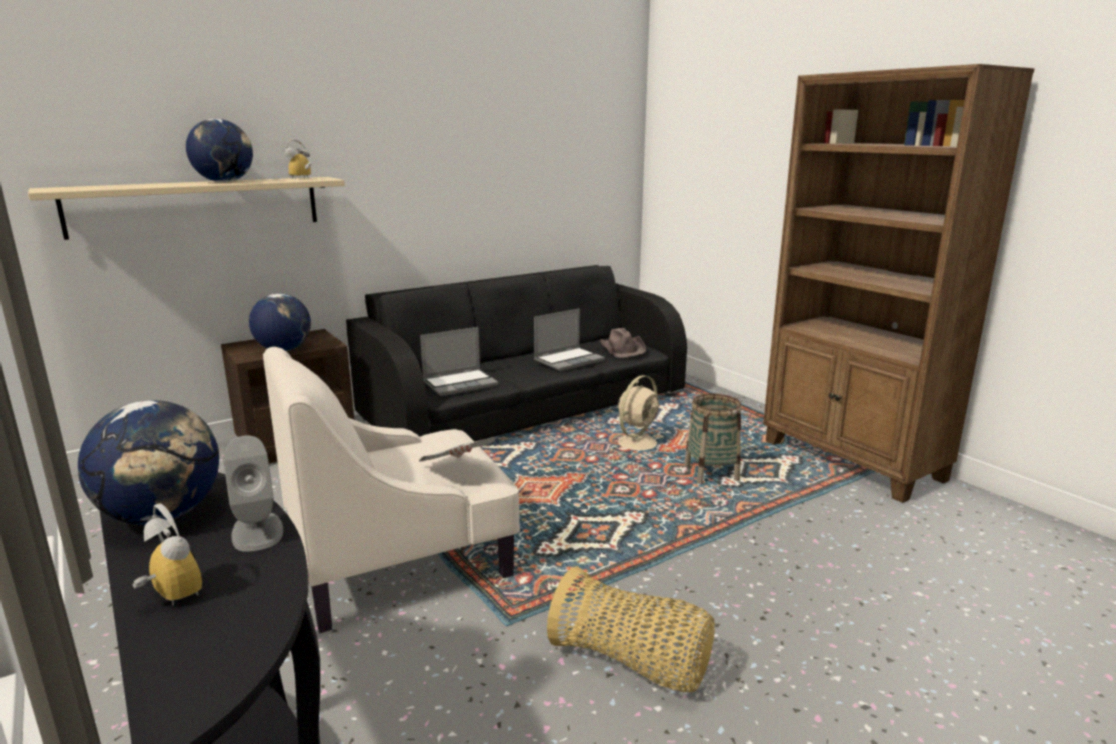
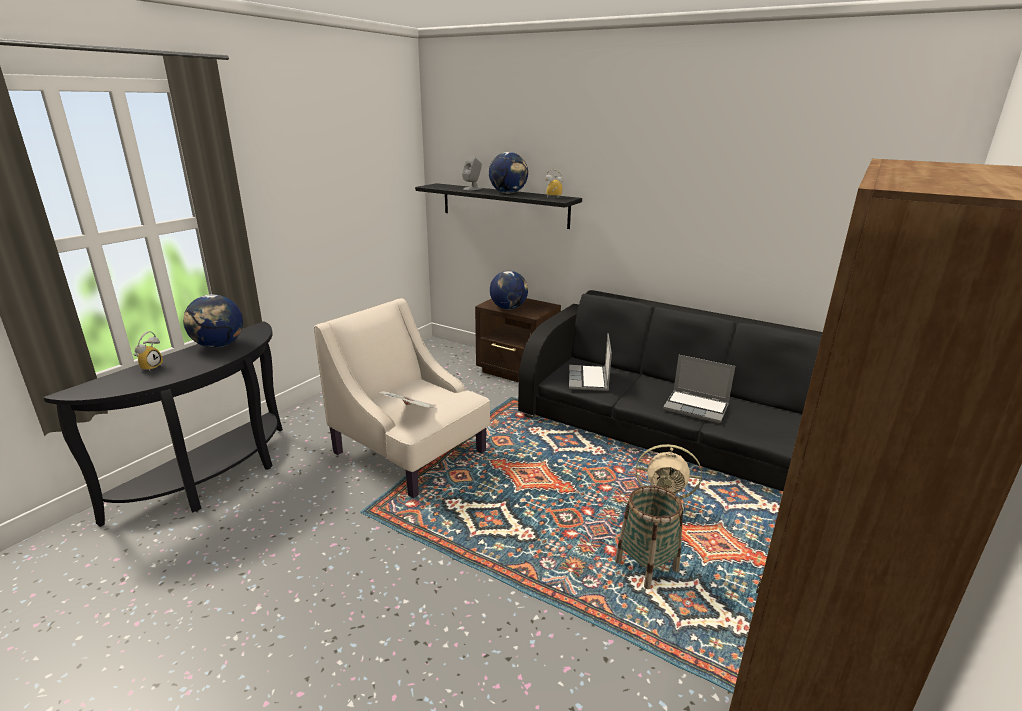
camera: 65 degrees right, 5 degrees up
beige shelf [28,177,345,240] -> black shelf [415,183,582,229]
grey speaker [223,436,283,552] -> grey speaker moved to [462,156,482,190]
laptop [420,327,498,396] -> laptop turned 60 degrees clockwise [569,333,612,391]
basket [547,566,715,692] -> none
brown hat [599,328,646,358] -> none

